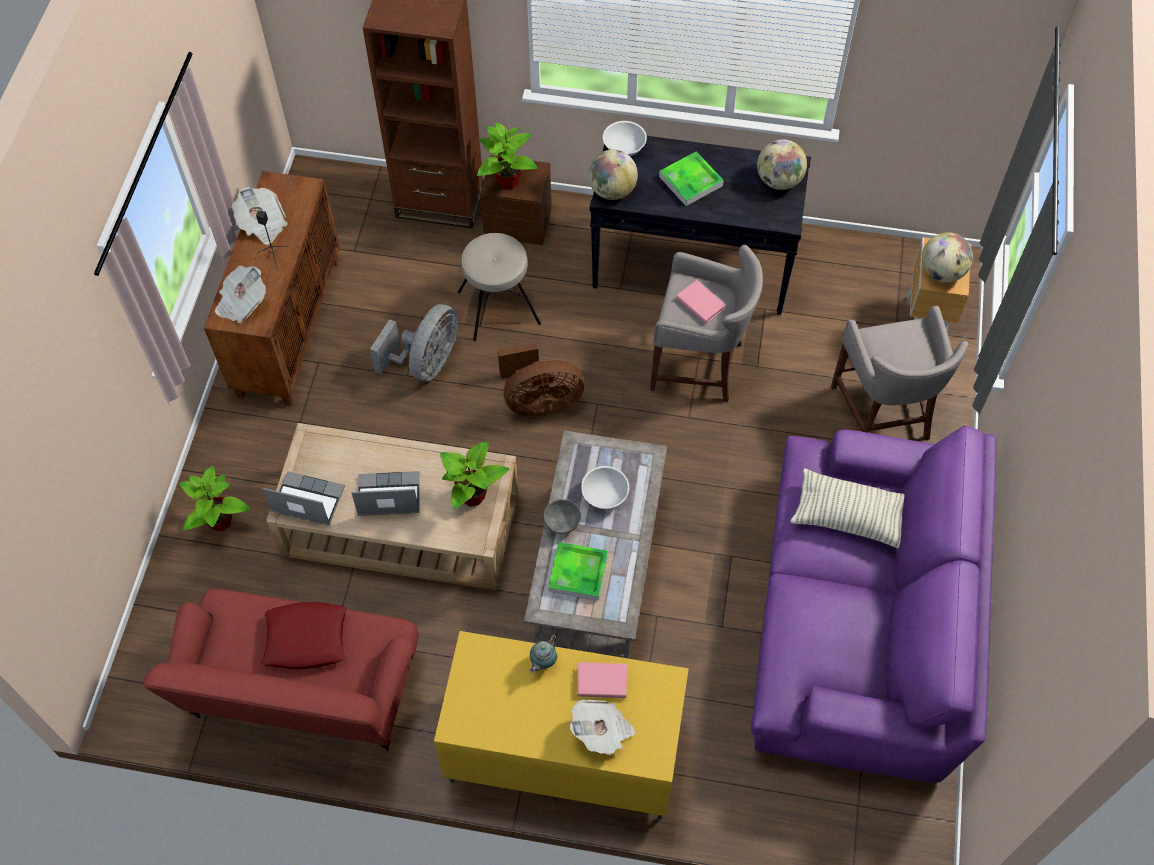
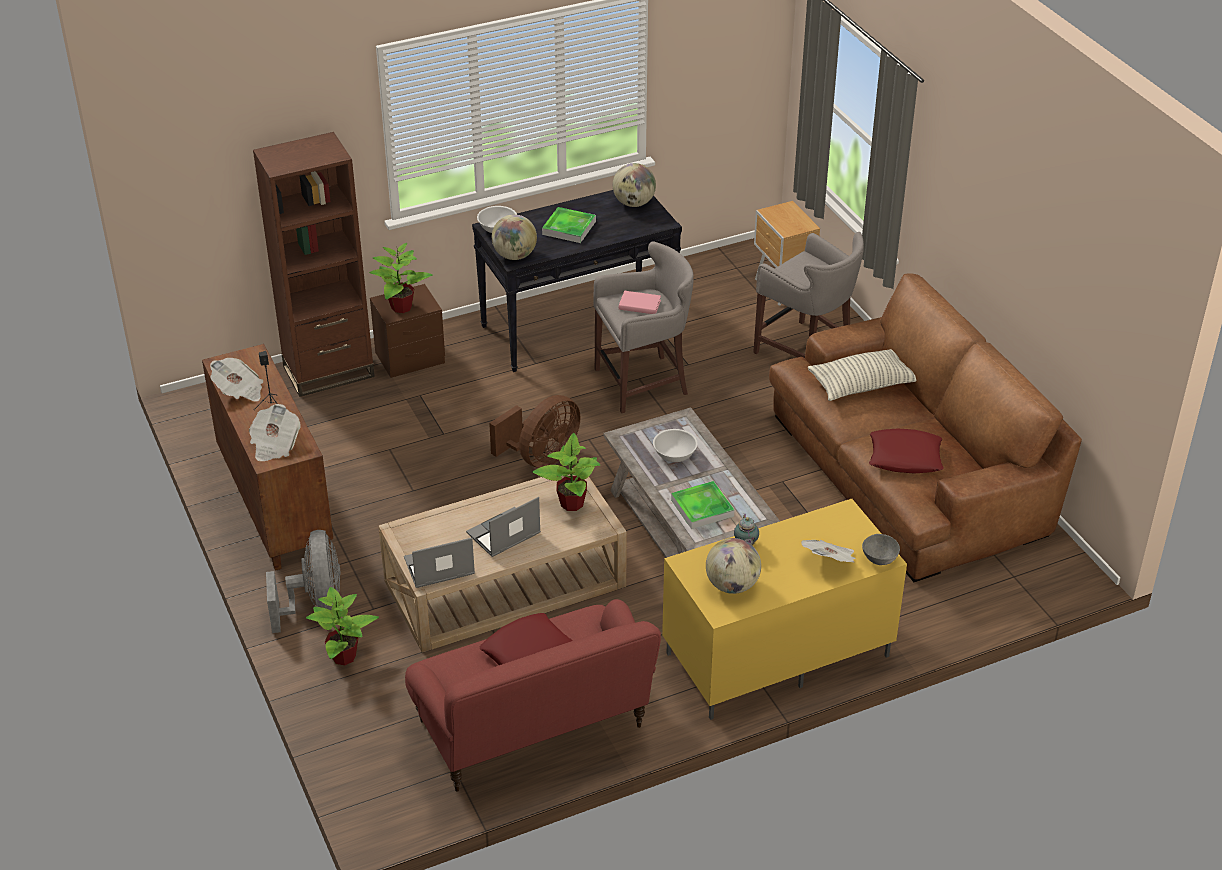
camera: 35 degrees left, 20 degrees down
grey fan [370,304,458,381] -> grey fan moved to [266,530,341,633]
beige stool [458,233,541,341] -> none
grey bowl [544,499,581,534] -> grey bowl moved to [862,534,900,565]
pink book [577,662,627,698] -> none
purple sofa [751,426,996,783] -> brown sofa [769,273,1082,582]
globe [922,232,973,283] -> globe moved to [706,538,761,594]
none -> red pillow [869,429,943,473]

